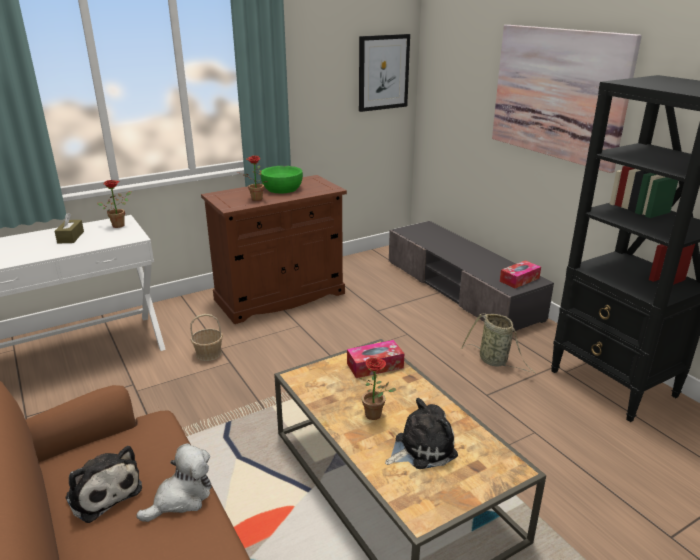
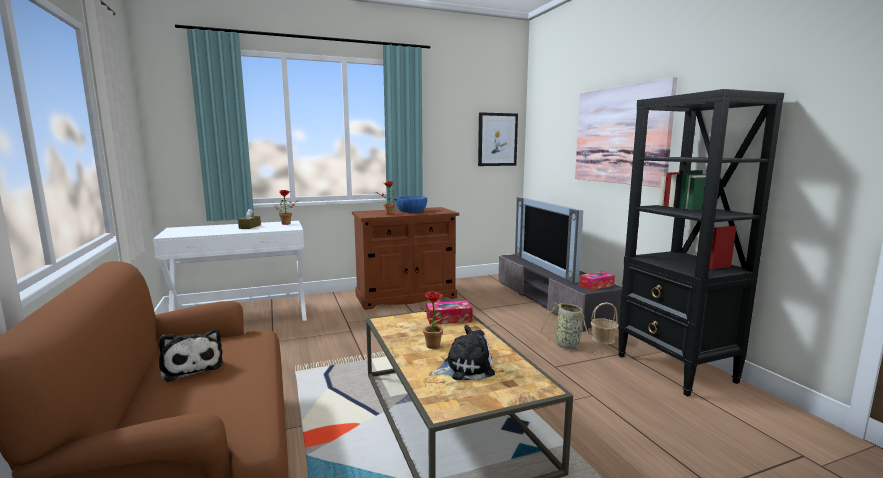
camera: 10 degrees right, 15 degrees down
plush toy [136,443,212,522] -> none
basket [190,314,223,361] -> basket moved to [591,302,619,344]
green bowl [261,166,303,194] -> blue bowl [396,196,427,213]
none -> television [515,197,583,283]

